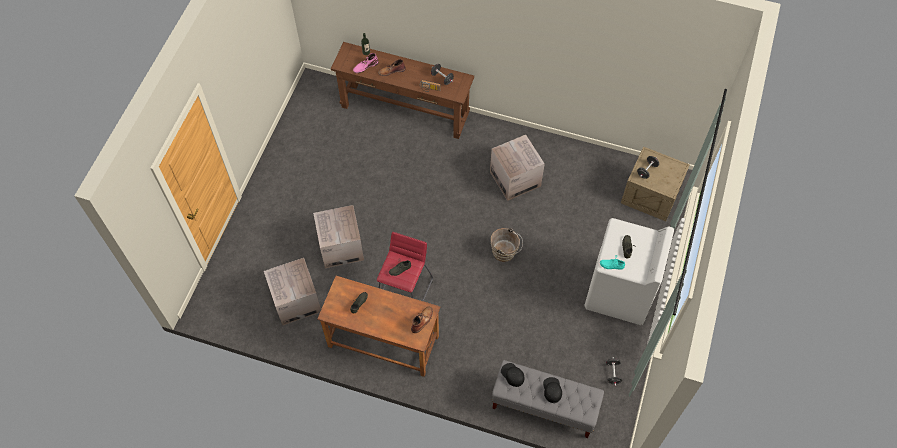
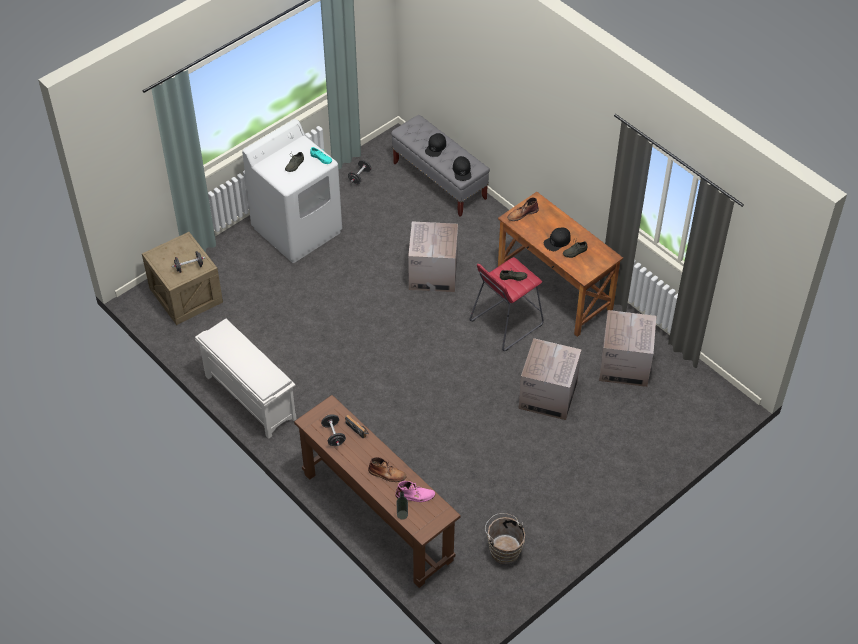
camera: 150 degrees left, 10 degrees down
cardboard box [490,135,545,201] -> cardboard box moved to [408,221,458,292]
brown bucket [491,228,523,262] -> brown bucket moved to [485,513,525,564]
none -> white shoe rack [195,319,296,439]
none -> black cap [544,228,571,251]

